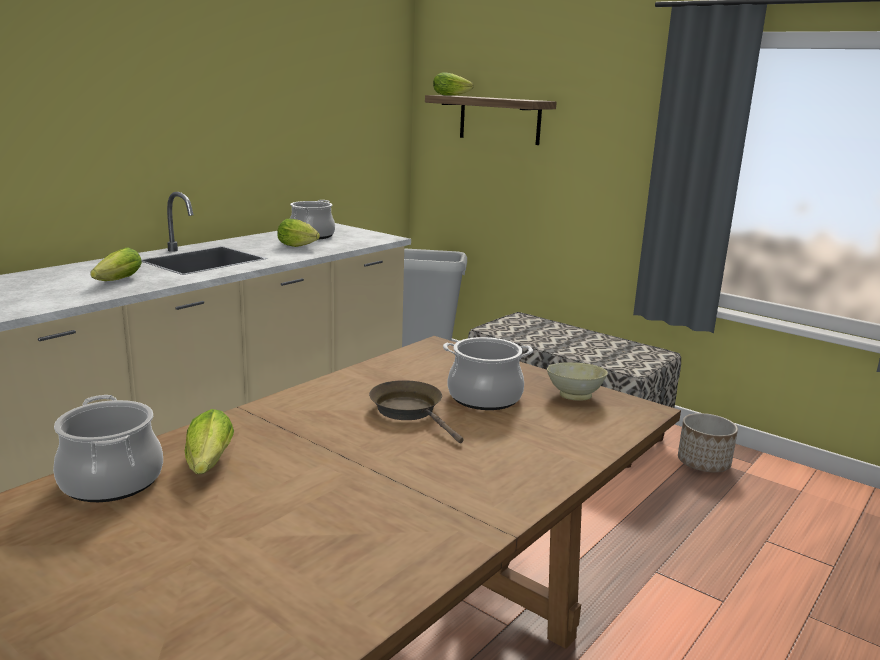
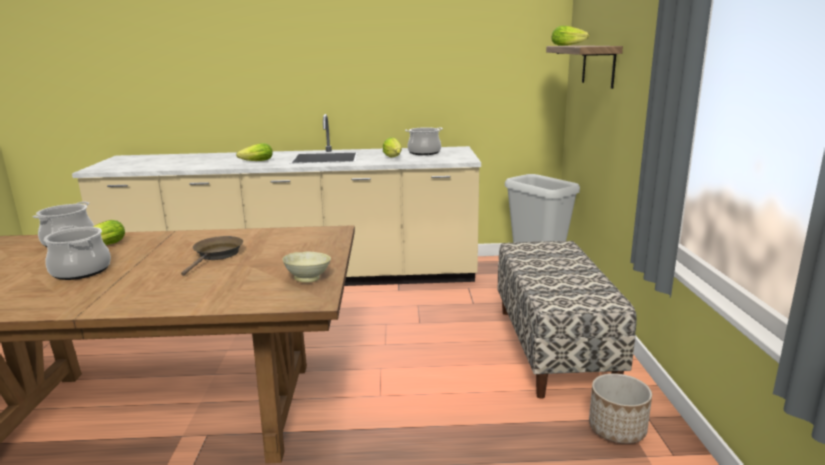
camera: 50 degrees right, 0 degrees up
cooking pot [443,337,533,410] -> cooking pot moved to [44,225,111,280]

